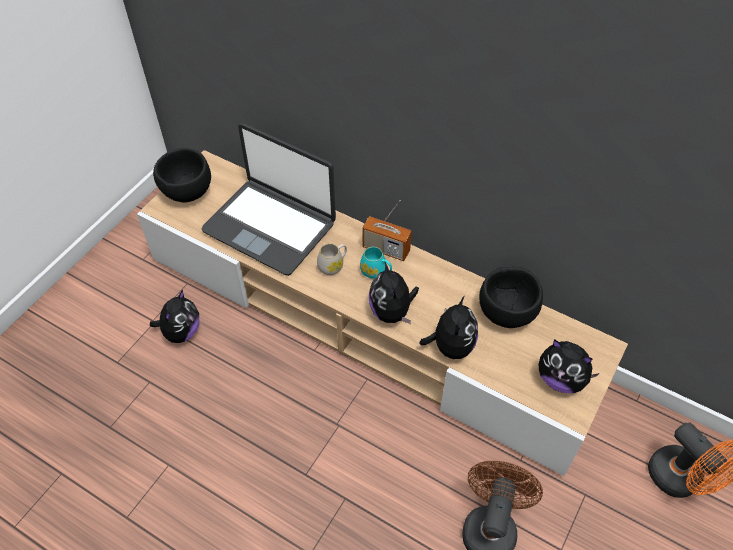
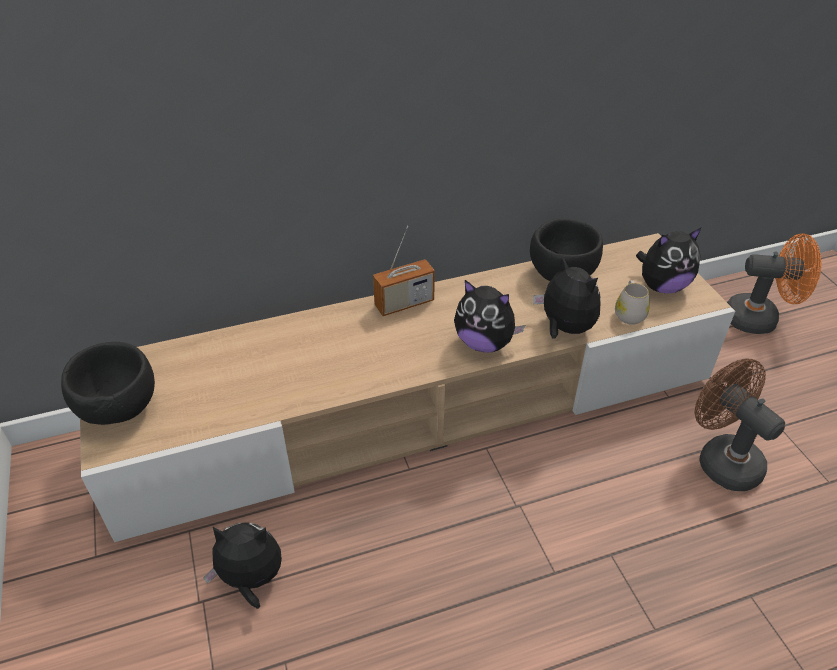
camera: 50 degrees left, 10 degrees down
plush toy [150,289,199,343] -> plush toy turned 60 degrees counterclockwise [203,522,282,609]
laptop [201,123,336,276] -> none
white mug [317,243,347,275] -> white mug moved to [615,280,650,325]
turquoise mug [360,247,392,278] -> none

